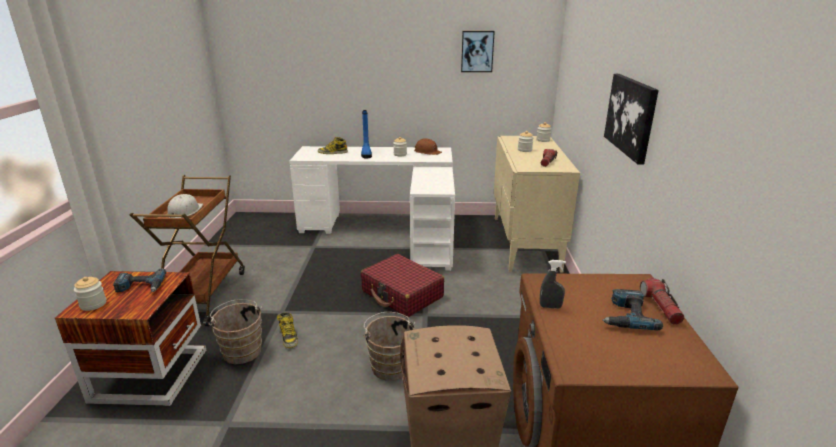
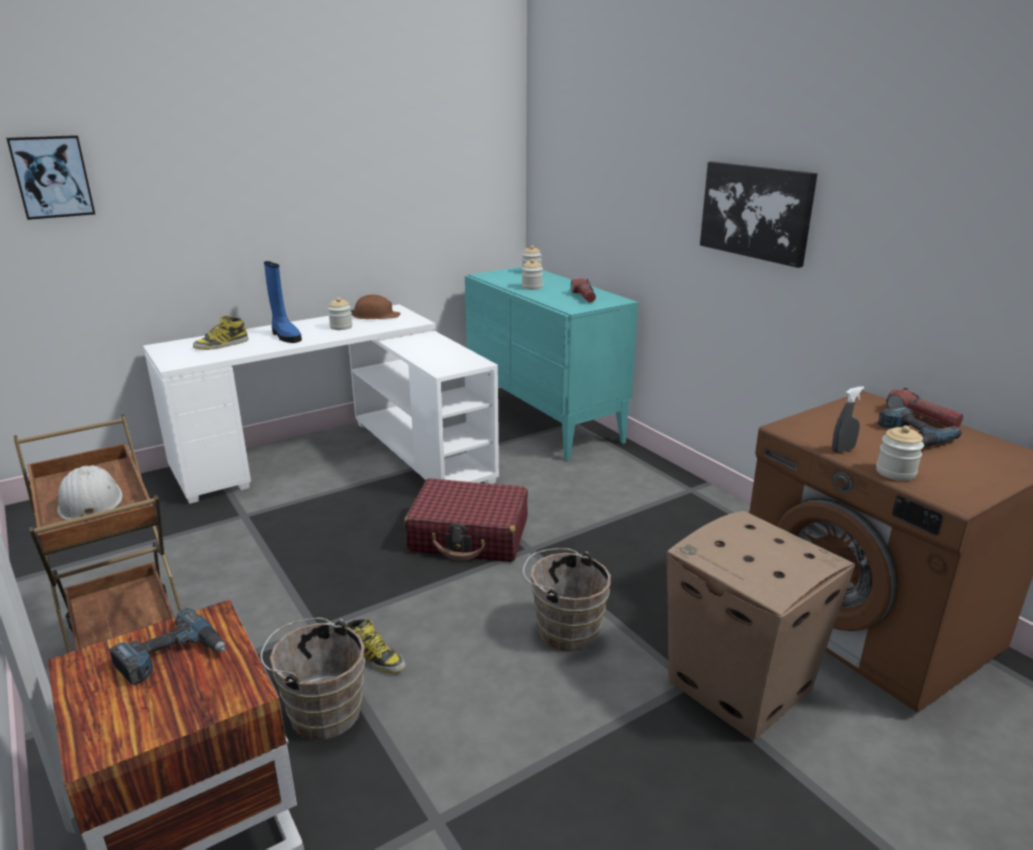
camera: 35 degrees left, 0 degrees up
jar [74,277,106,311] -> jar moved to [876,426,924,481]
picture [461,31,495,72] -> picture moved to [6,135,95,220]
beige cabinet [494,136,580,273] -> turquoise cabinet [465,267,639,461]

